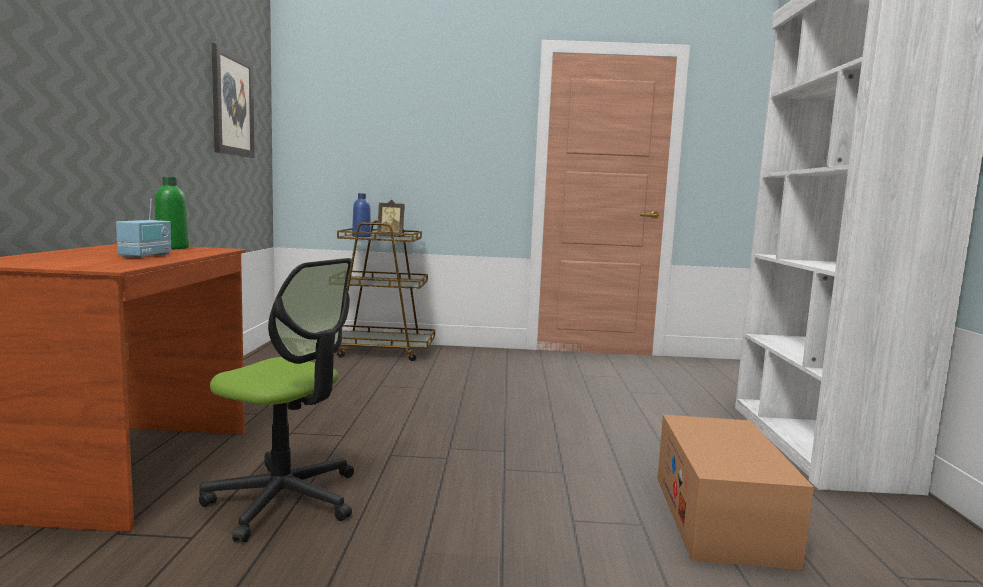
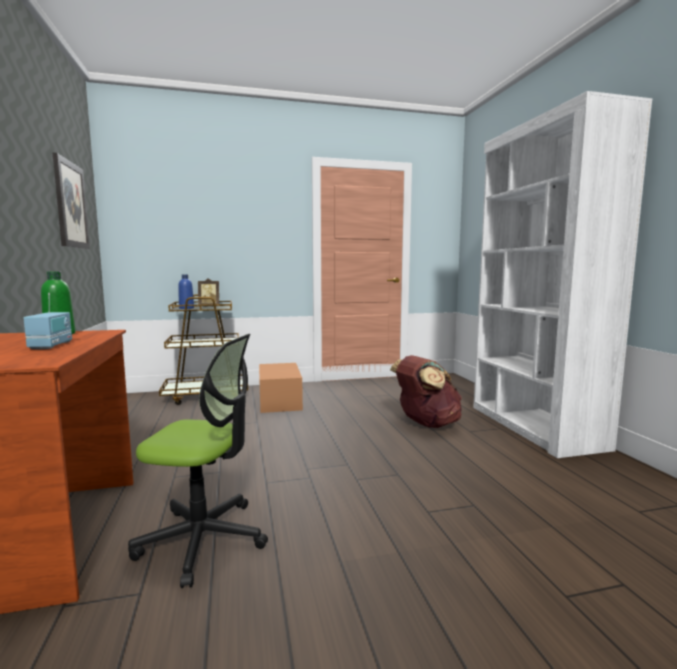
camera: 15 degrees left, 0 degrees up
cardboard box [657,415,814,570] -> cardboard box moved to [259,363,303,413]
none -> brown backpack [390,355,462,428]

